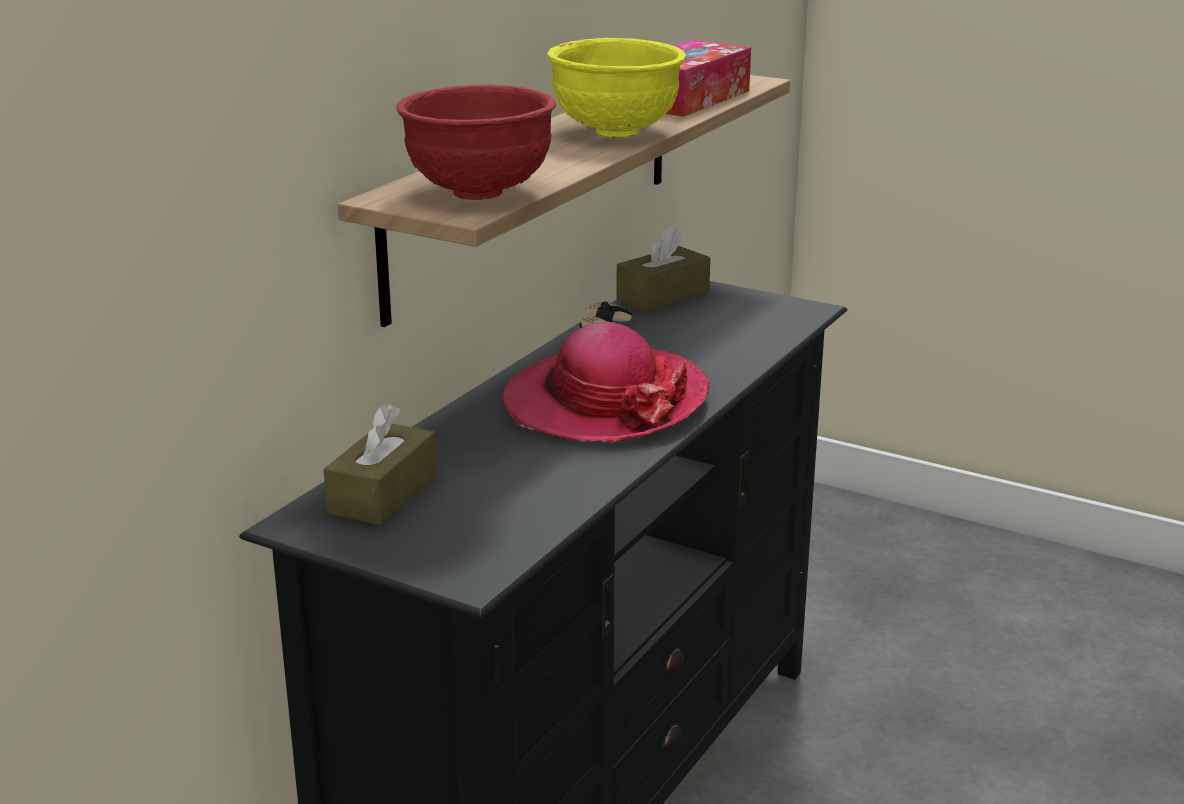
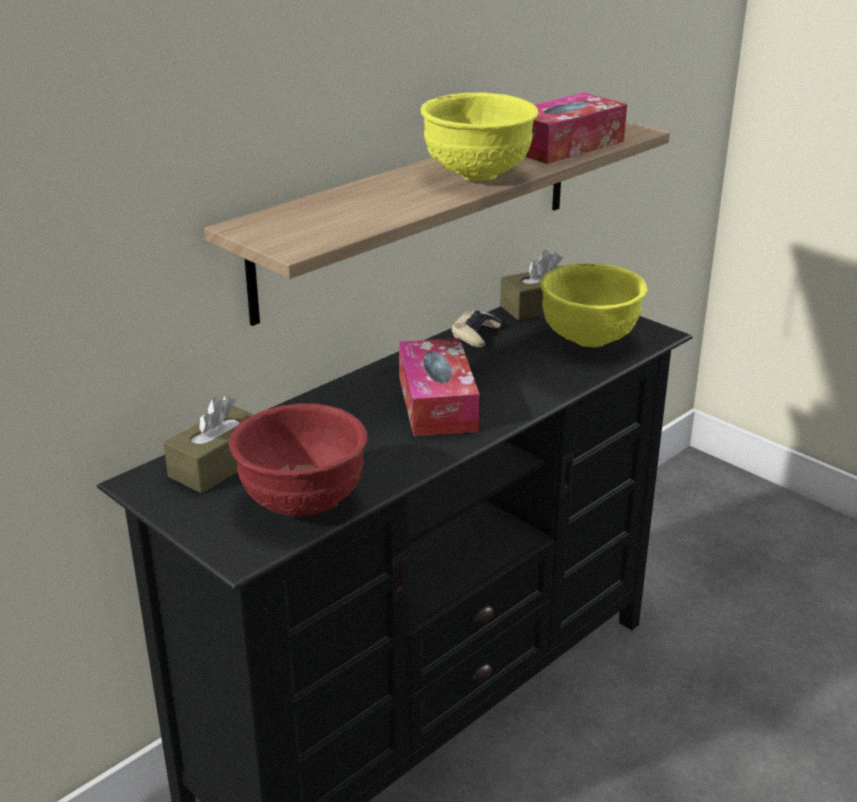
camera: 15 degrees right, 5 degrees up
red bowl [396,85,556,200] -> red bowl moved to [229,403,368,516]
hat [502,322,709,443] -> tissue box [399,338,480,437]
none -> yellow bowl [540,263,647,347]

